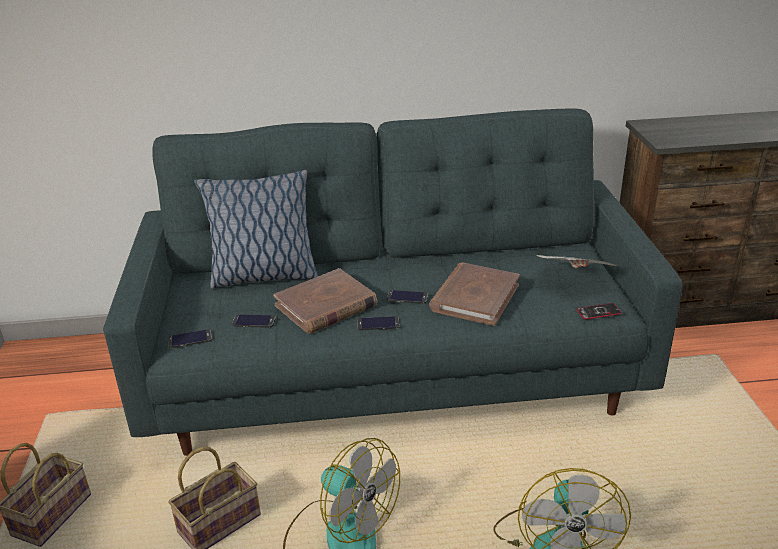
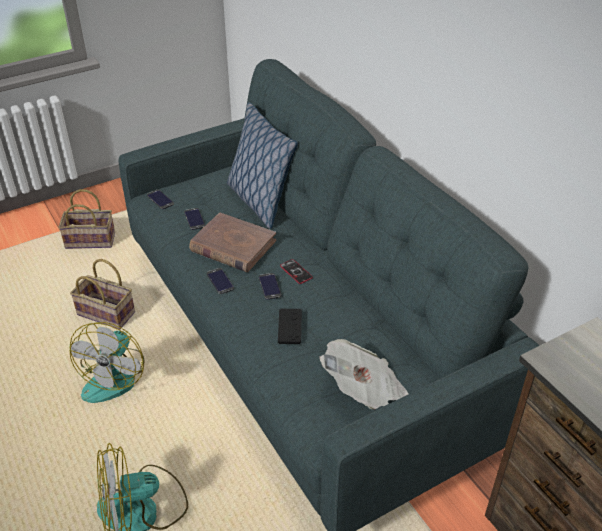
camera: 65 degrees right, 10 degrees up
brown book [429,263,520,326] -> black game controller [278,309,302,344]
phone [576,303,622,320] -> phone moved to [280,259,313,284]

